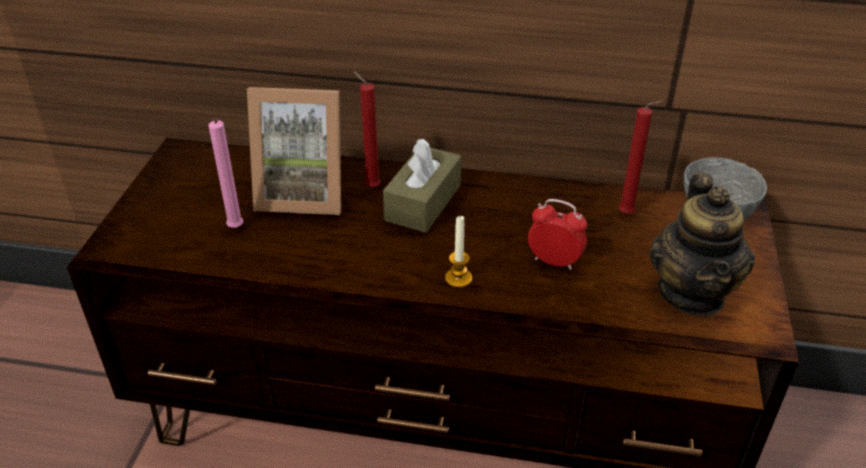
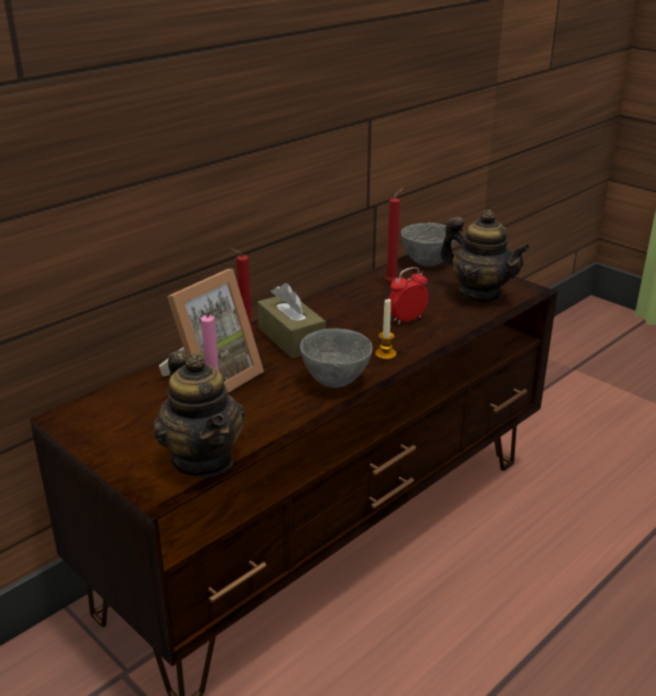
camera: 55 degrees left, 10 degrees down
none -> teapot [153,351,245,477]
none -> grey bowl [300,328,372,388]

